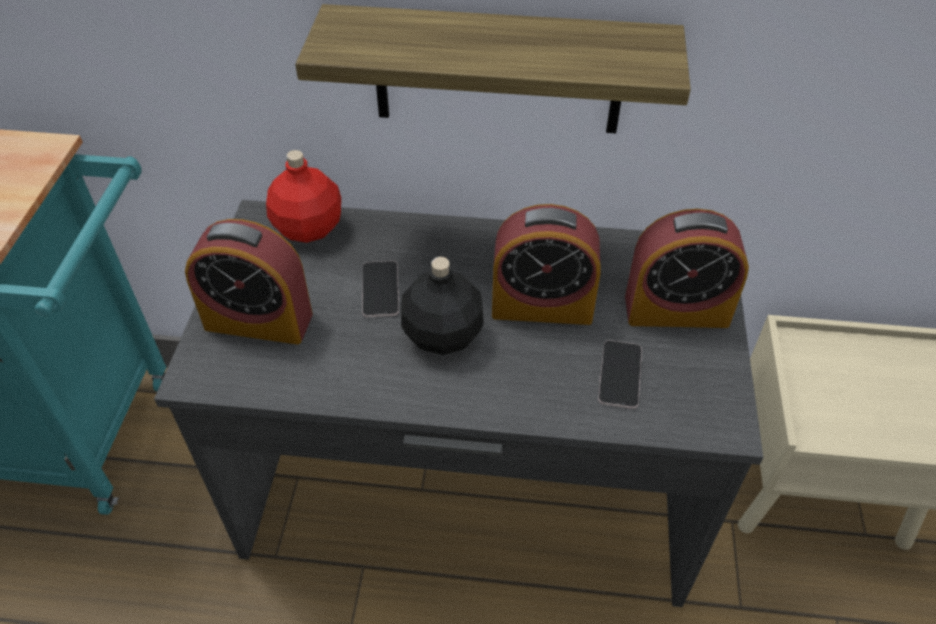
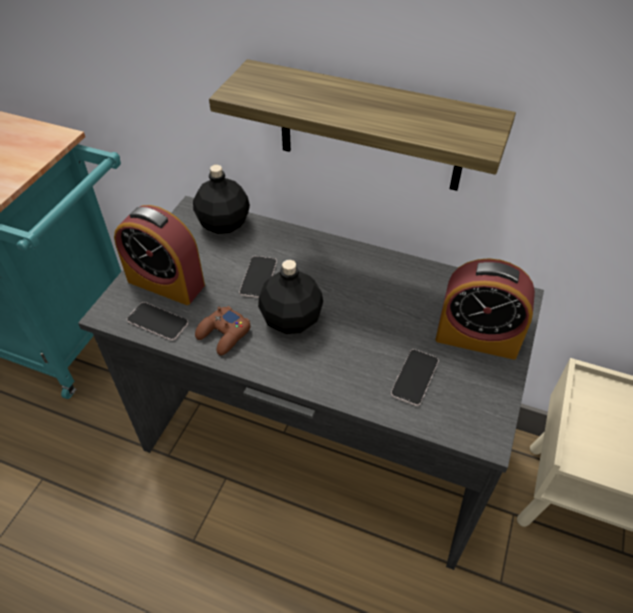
camera: 15 degrees right, 0 degrees up
red bottle [266,150,341,243] -> black bottle [193,165,250,234]
alarm clock [492,204,601,325] -> none
none -> phone [127,302,189,341]
none -> brown game controller [195,306,250,356]

